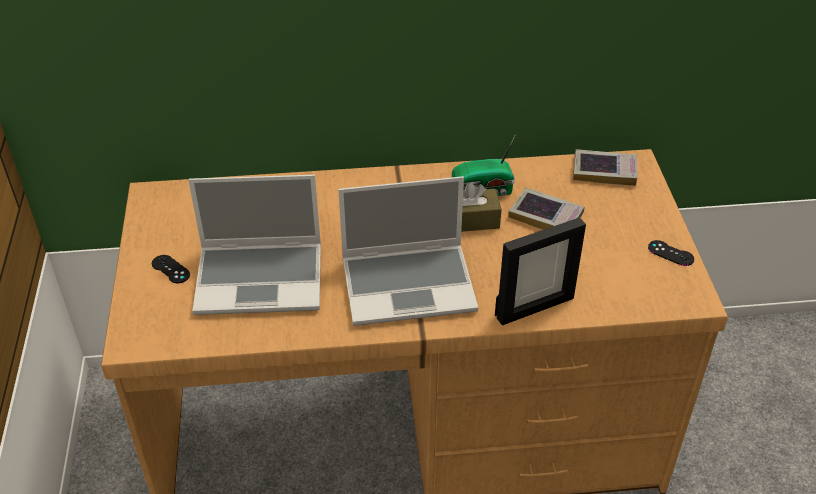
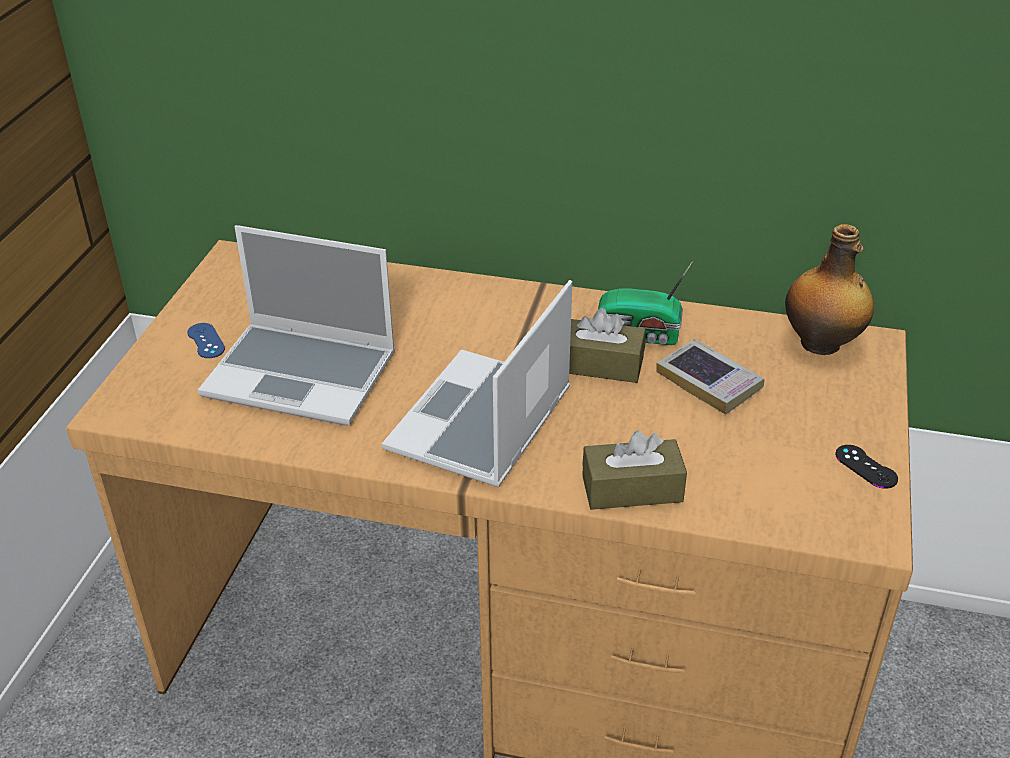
camera: 20 degrees right, 5 degrees down
black game controller [152,255,190,283] -> blue game controller [187,323,225,358]
laptop [338,176,478,326] -> laptop turned 105 degrees clockwise [382,280,572,488]
picture frame [495,217,586,325] -> brown tissue box [582,431,687,510]
book [573,149,638,186] -> bottle [785,224,874,355]

